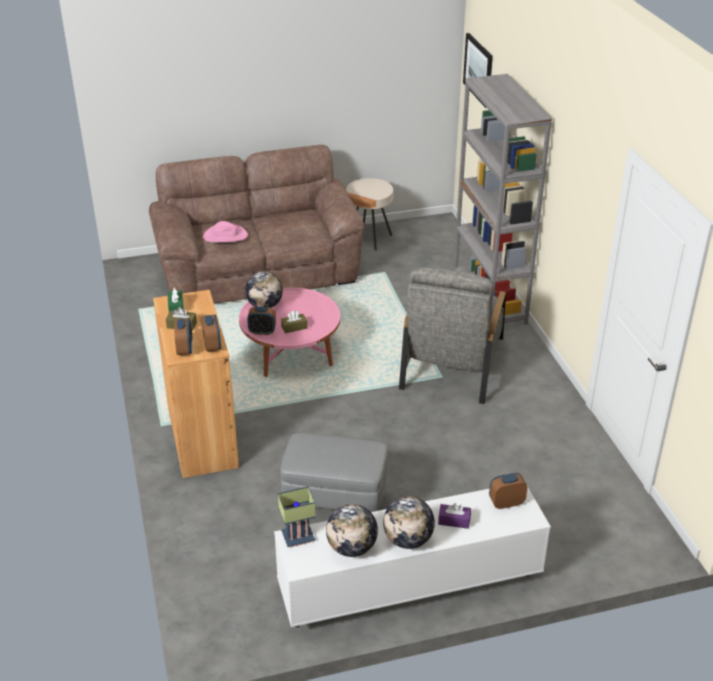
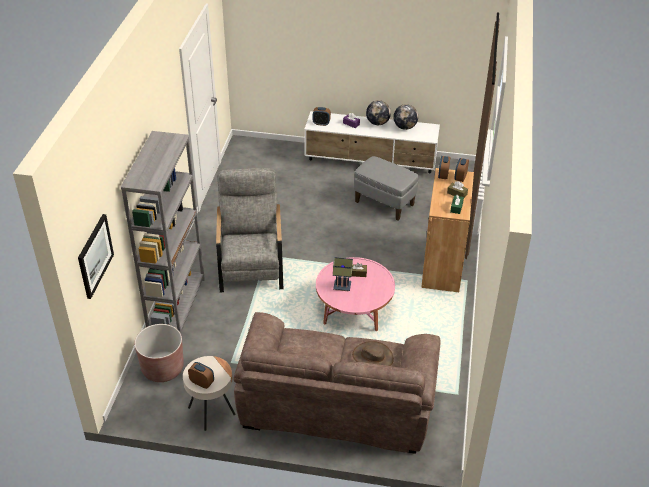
camera: 155 degrees left, 5 degrees up
pink hat [203,221,248,242] -> brown hat [352,341,394,366]
globe [245,271,283,308] -> none
alarm clock [247,307,276,335] -> alarm clock moved to [188,362,214,389]
table lamp [278,486,316,548] -> table lamp moved to [333,257,353,291]
grey armchair [399,268,506,404] -> grey armchair turned 45 degrees counterclockwise [216,168,283,292]
none -> brown planter [135,324,184,382]

